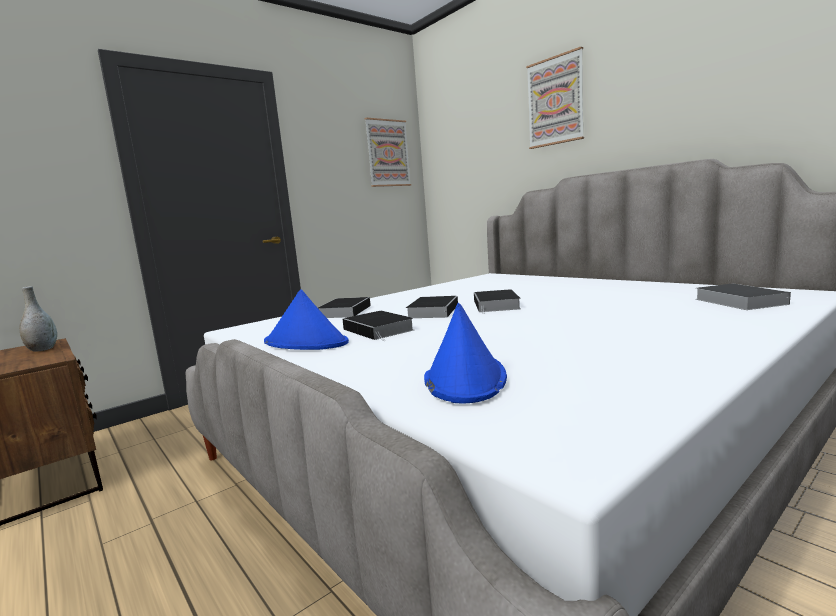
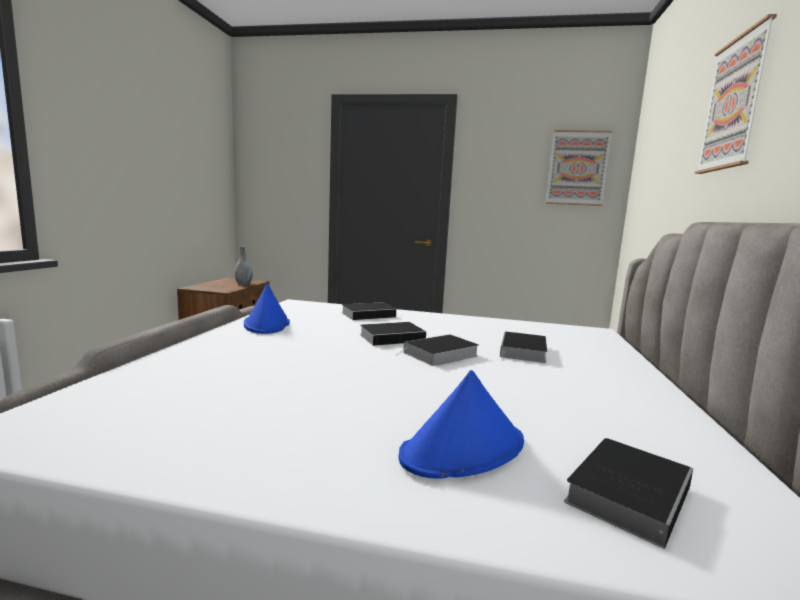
camera: 50 degrees right, 0 degrees up
book [342,311,414,341] -> book moved to [500,331,547,363]
blue hat [424,303,507,403] -> blue hat moved to [399,370,524,478]

